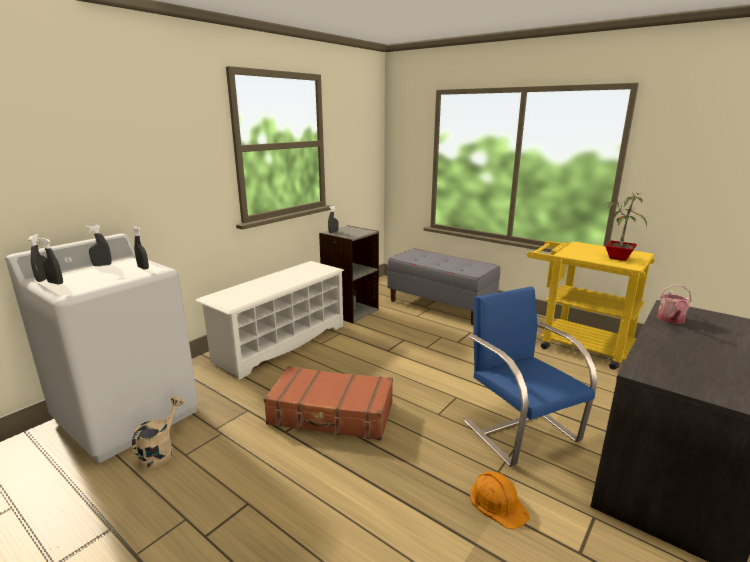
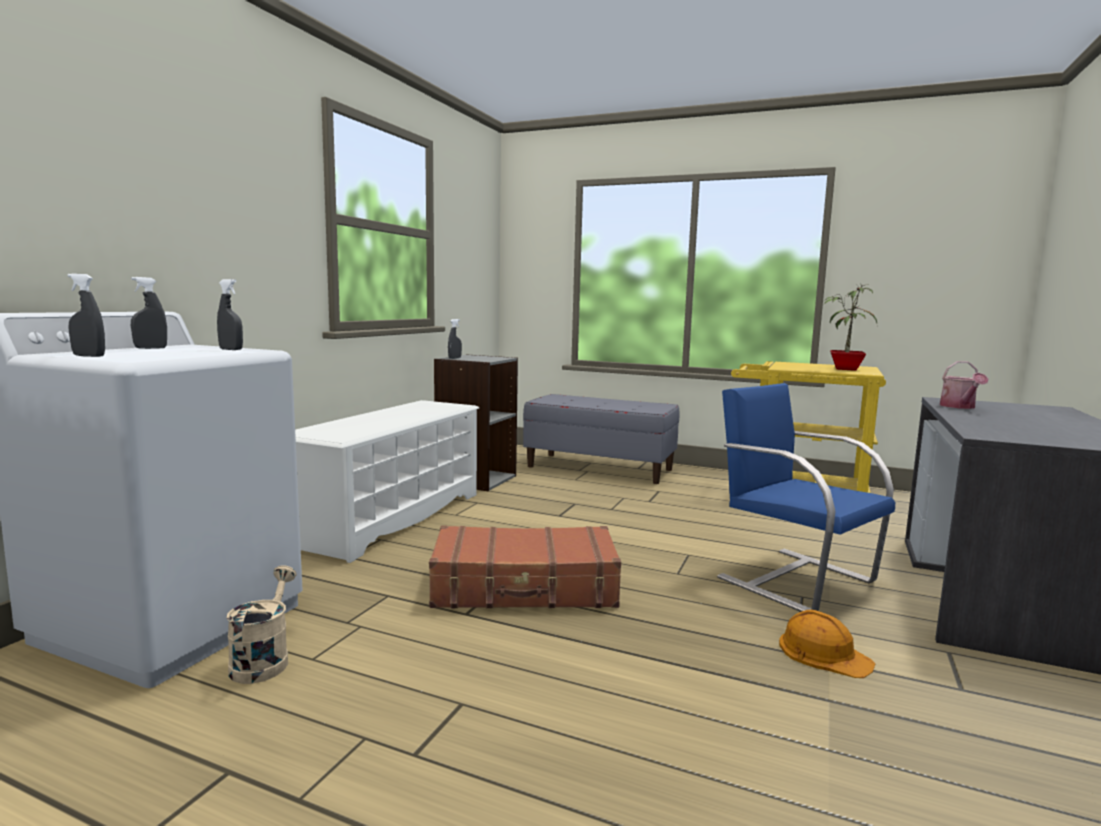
camera: 15 degrees left, 10 degrees down
grey spray bottle [28,234,47,282] -> none

